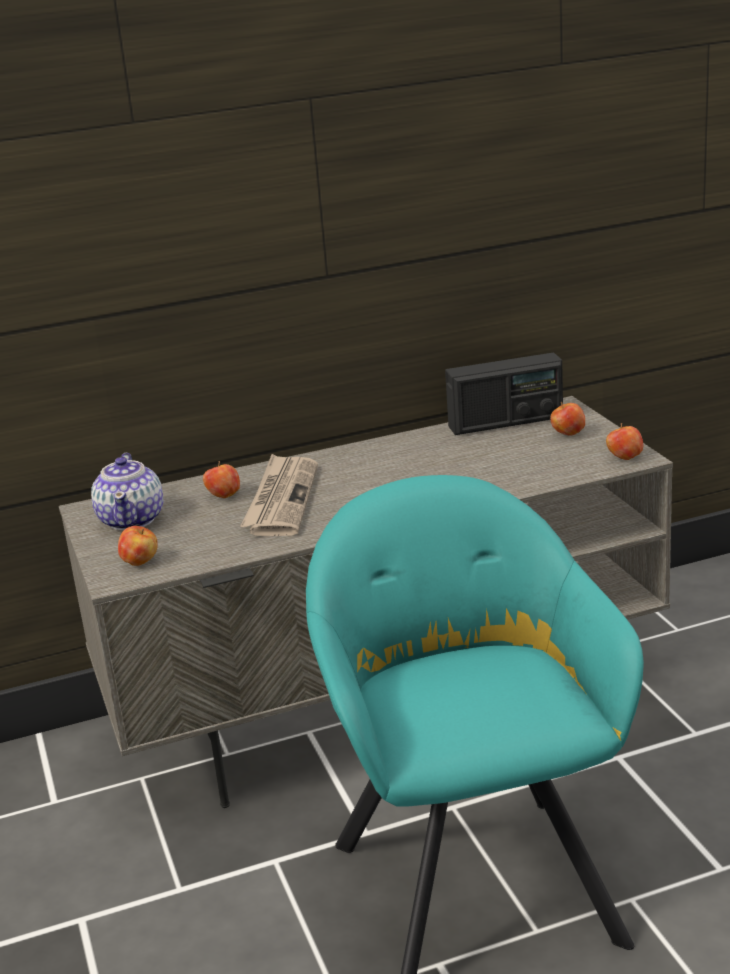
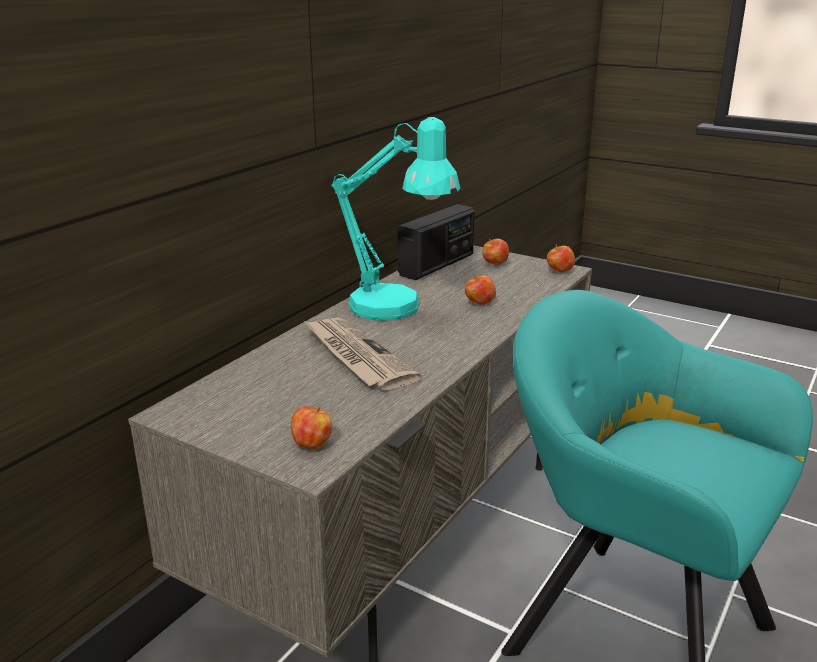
camera: 40 degrees left, 0 degrees up
teapot [91,453,163,531] -> none
apple [203,461,240,498] -> apple moved to [465,274,496,305]
none -> turquoise table lamp [332,117,460,321]

